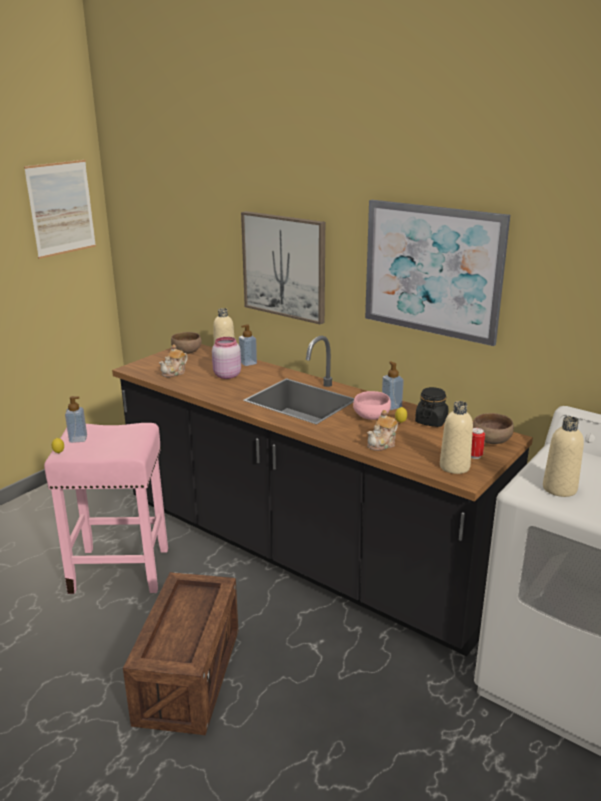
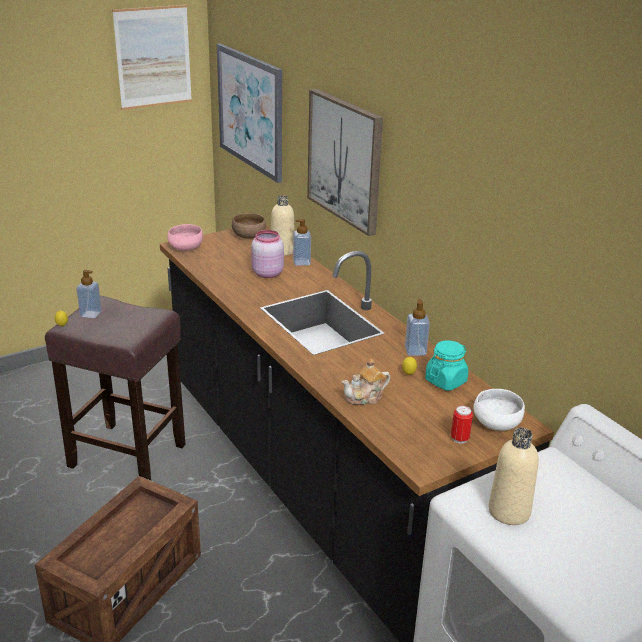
camera: 20 degrees right, 5 degrees up
pink stool [44,423,168,594] -> brown stool [45,296,186,481]
teapot [159,345,188,377] -> none
pink bowl [353,391,391,420] -> pink bowl moved to [167,224,203,251]
picture [365,200,510,346] -> picture moved to [217,44,282,183]
black jar [415,387,448,427] -> turquoise jar [425,340,469,391]
beige bottle [440,401,473,474] -> none
brown bowl [473,413,514,444] -> white bowl [473,389,525,431]

